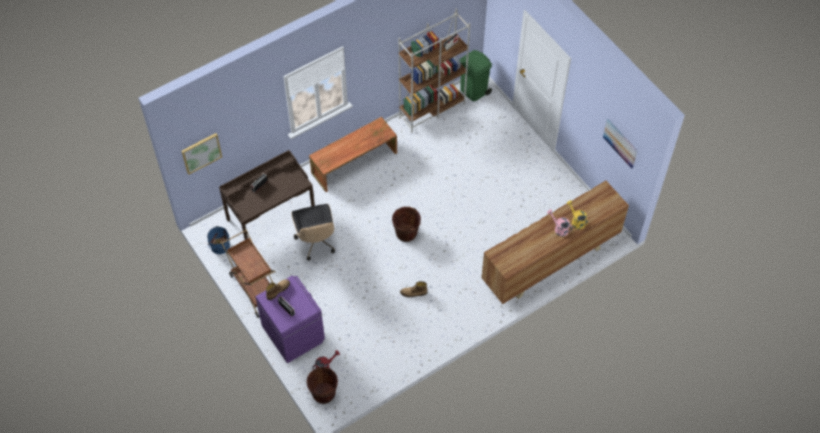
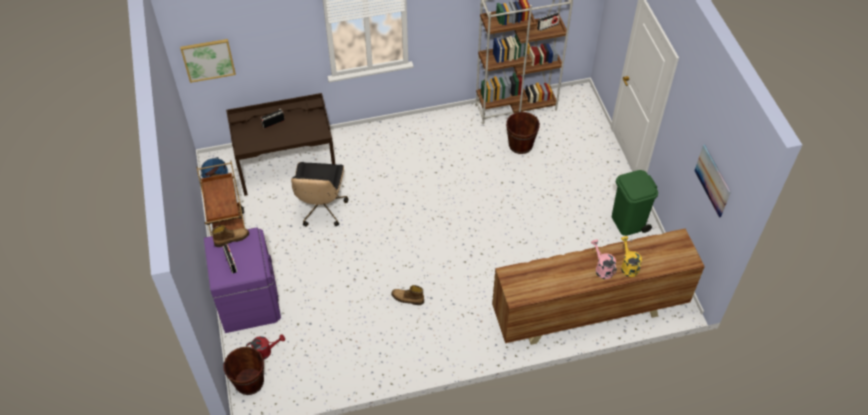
camera: 20 degrees right, 5 degrees down
brown bench [309,117,397,192] -> none
brown bucket [392,207,421,242] -> brown bucket moved to [506,112,540,154]
green trash can [459,50,492,101] -> green trash can moved to [612,170,658,236]

